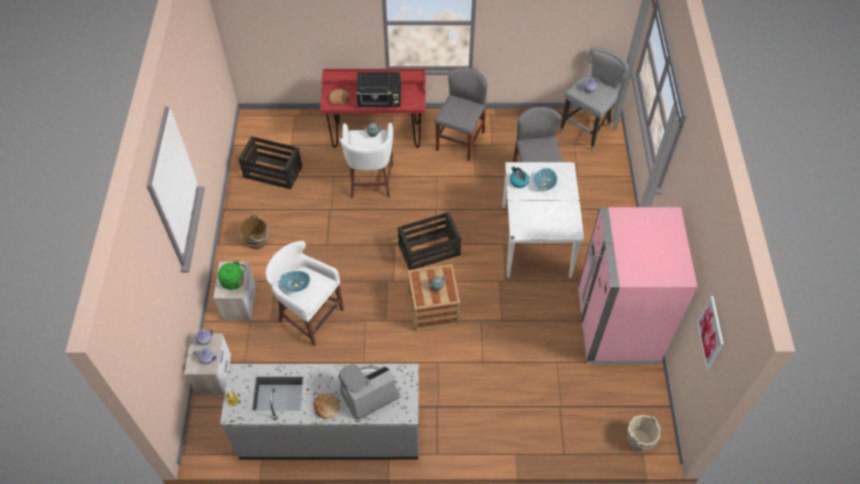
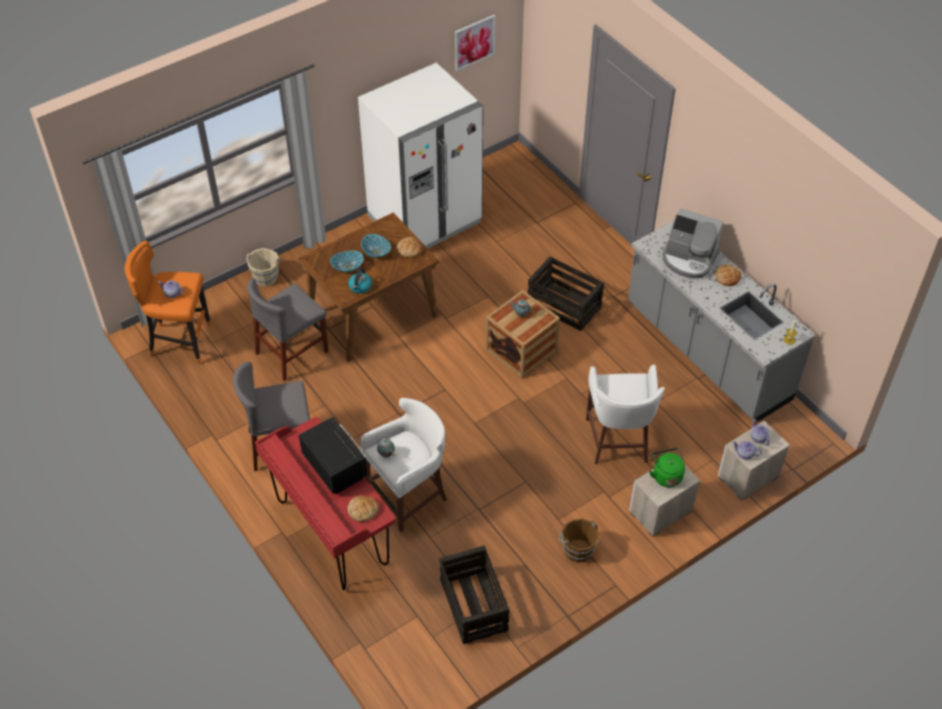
camera: 125 degrees left, 5 degrees down
bowl [280,271,310,292] -> bowl moved to [361,234,391,258]
crate [398,212,461,270] -> crate moved to [528,256,604,331]
white dining table [502,162,584,278] -> brown dining table [298,212,439,362]
grey stool [560,47,629,151] -> orange stool [125,241,211,364]
pink fridge [578,207,697,364] -> white fridge [358,63,483,248]
beige bucket [627,415,661,451] -> beige bucket moved to [247,248,281,286]
none -> bread [397,237,423,258]

